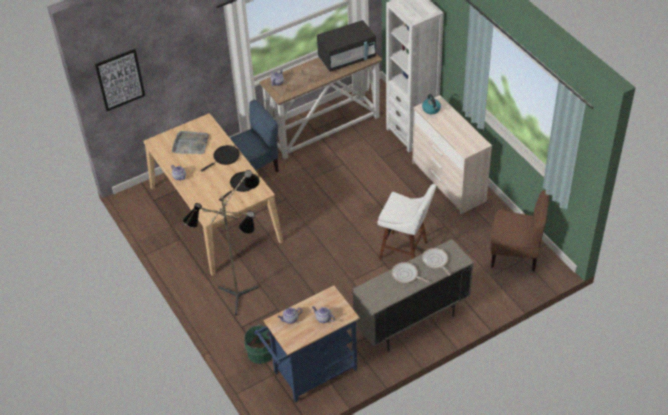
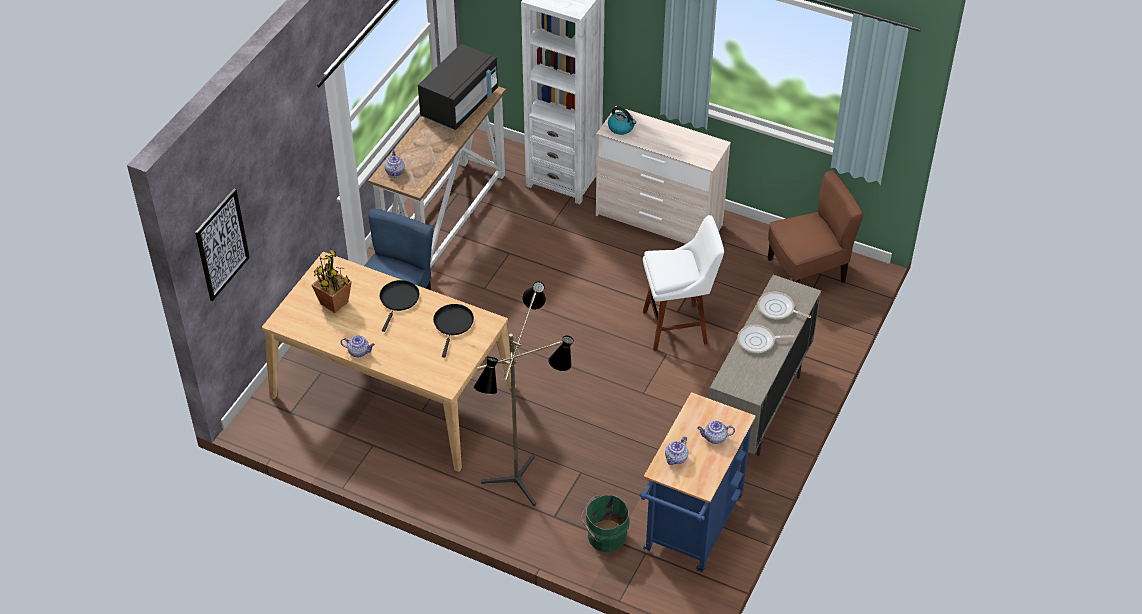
camera: 35 degrees left, 0 degrees up
grey tray [172,131,209,154] -> potted plant [312,248,352,313]

